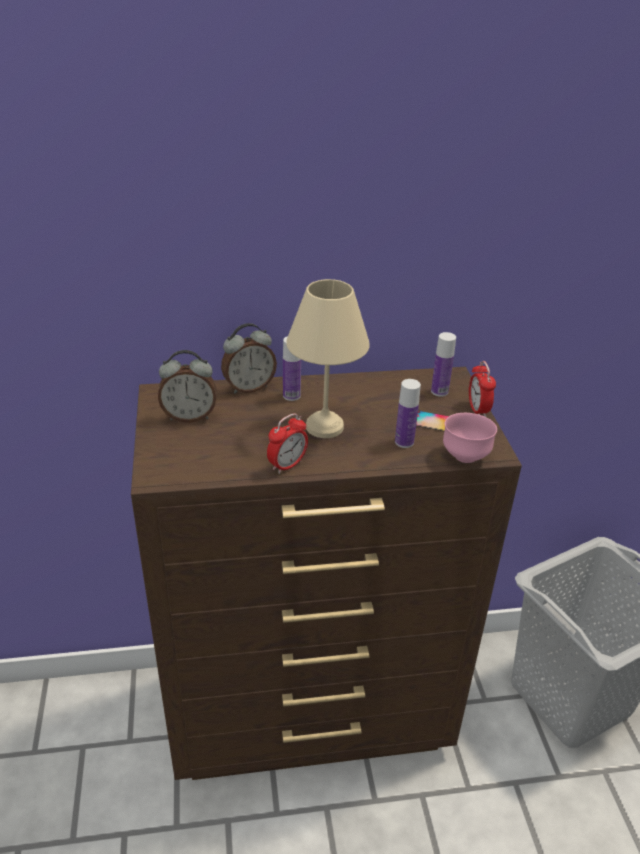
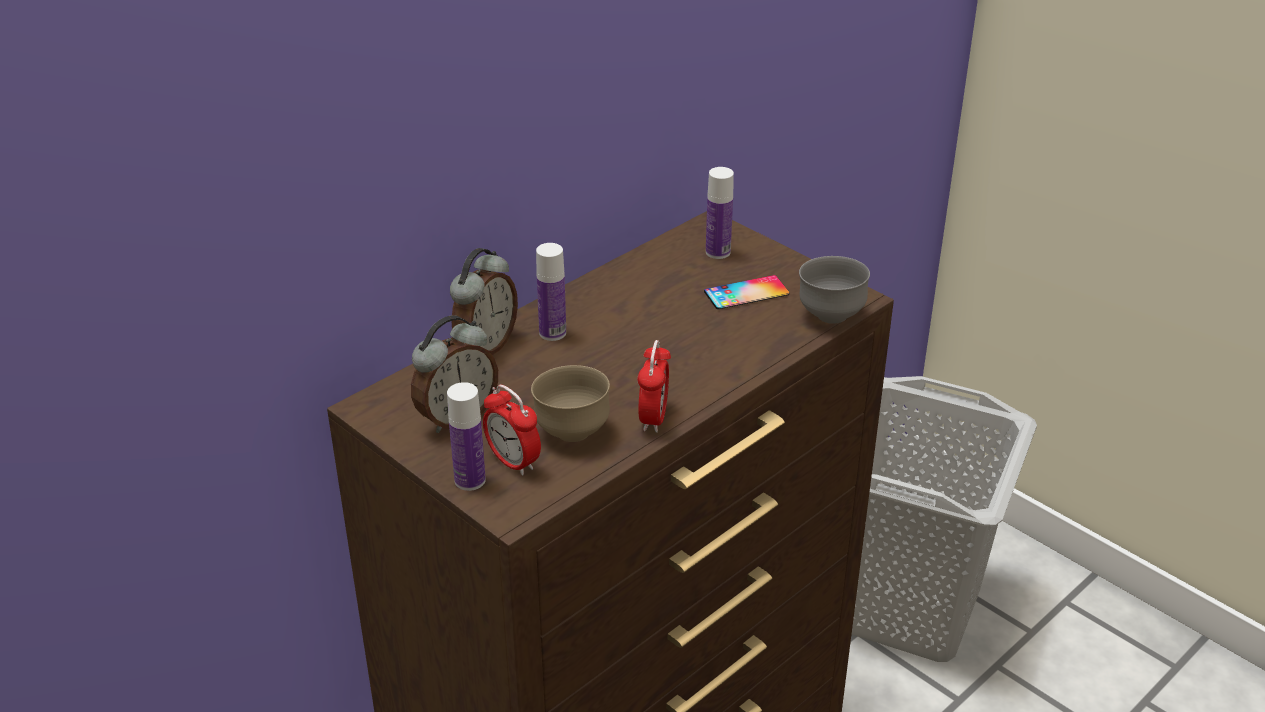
camera: 35 degrees left, 0 degrees up
beige table lamp [286,279,370,438] -> none
bottle [395,379,421,448] -> bottle moved to [447,382,486,491]
pink bowl [443,413,497,463] -> grey bowl [799,256,870,324]
alarm clock [469,361,496,417] -> alarm clock moved to [483,385,541,476]
none -> brown bowl [531,365,610,442]

